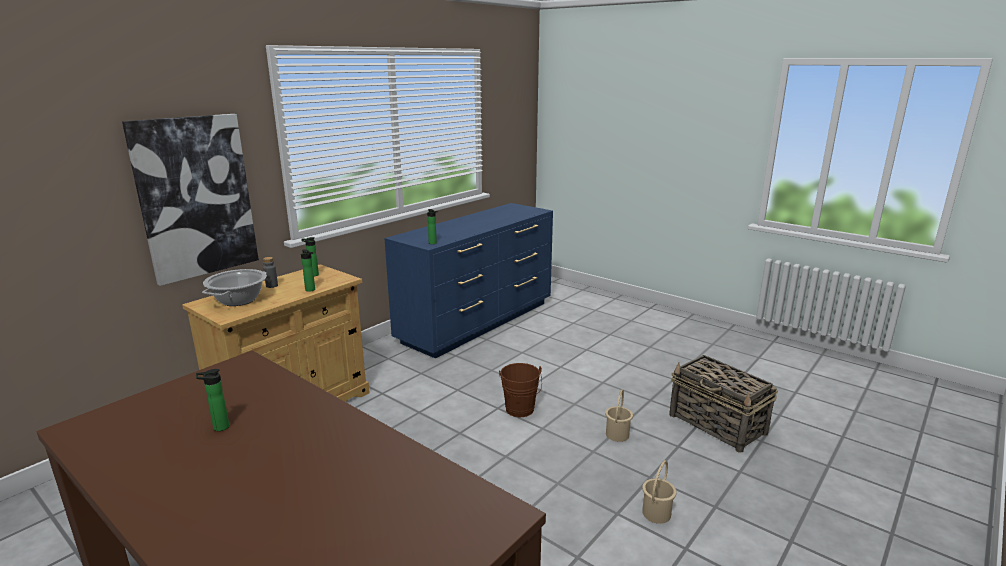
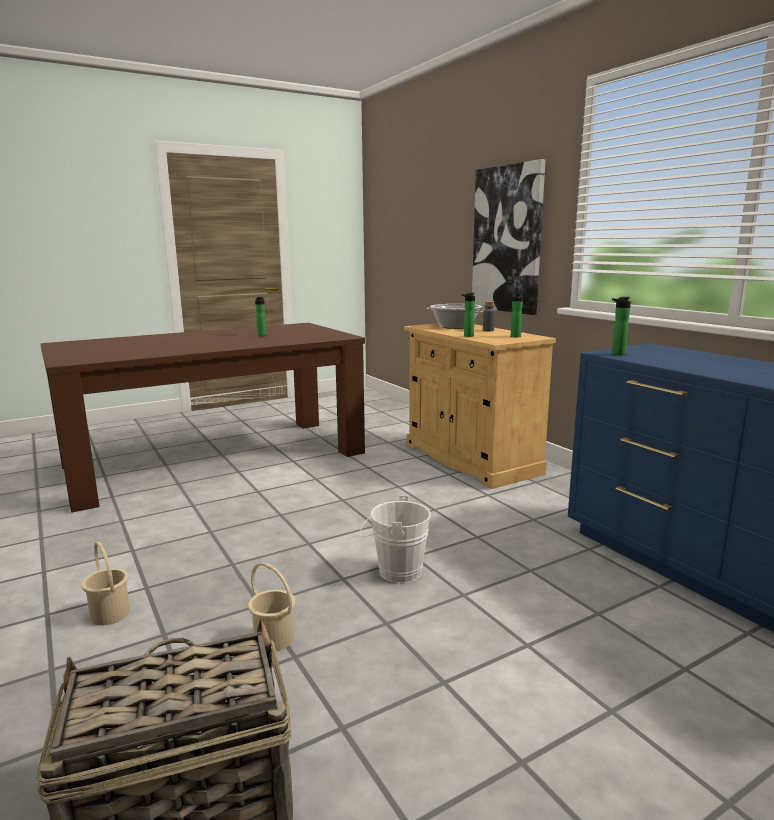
camera: 110 degrees right, 5 degrees down
brown bucket [499,363,542,417] -> white bucket [360,495,431,583]

